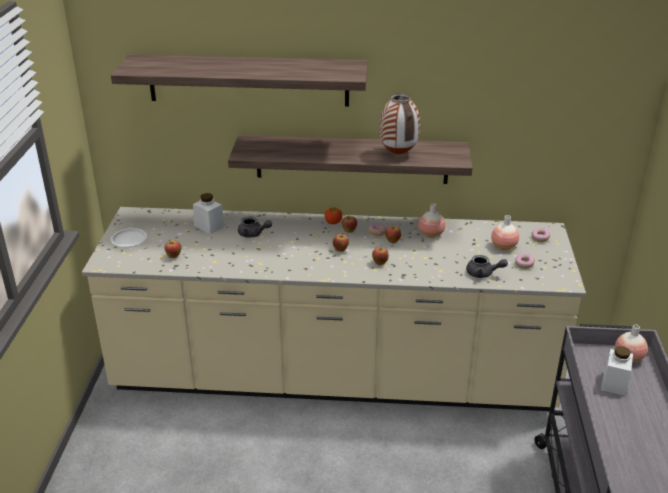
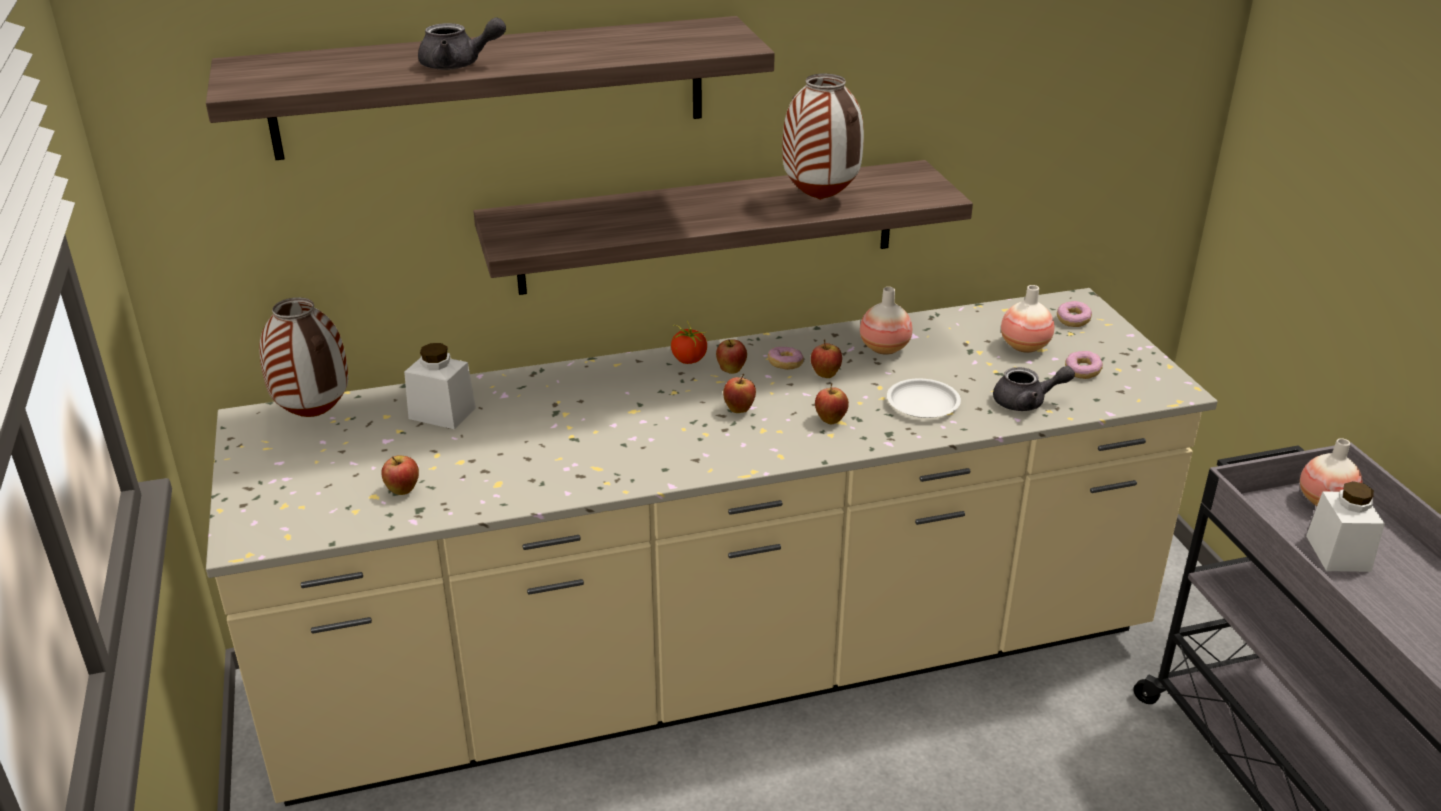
camera: 20 degrees left, 0 degrees up
white plate [111,228,147,247] -> white plate moved to [887,379,961,418]
grey teapot [238,217,272,238] -> grey teapot moved to [418,17,506,70]
none -> vase [259,297,348,417]

